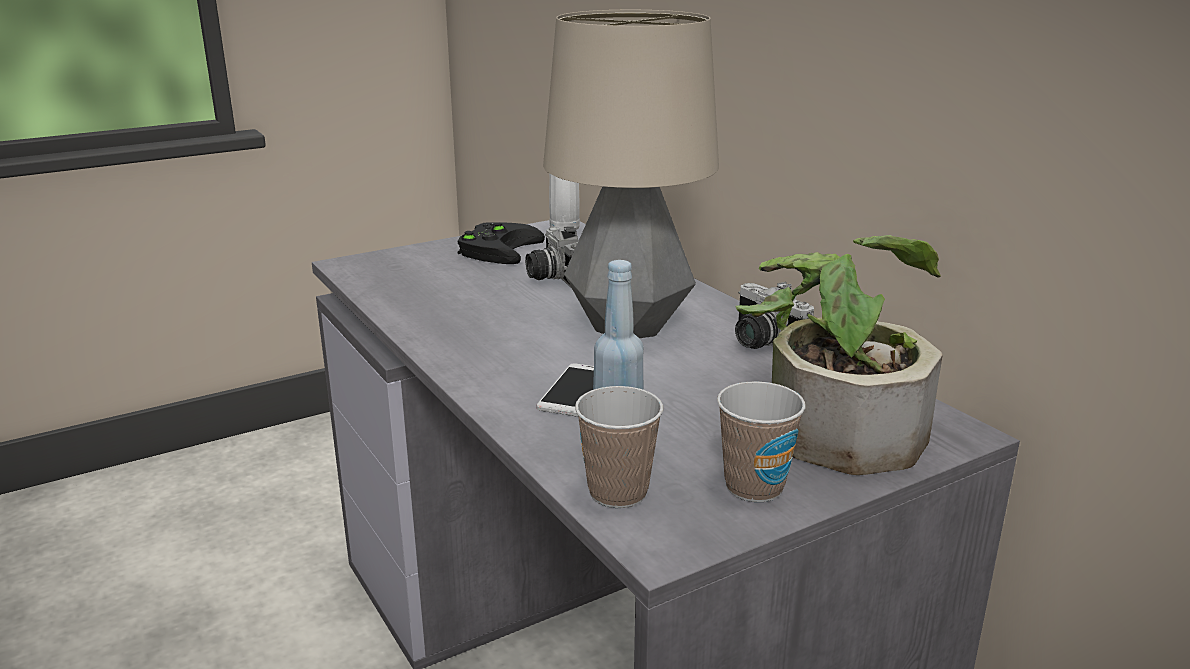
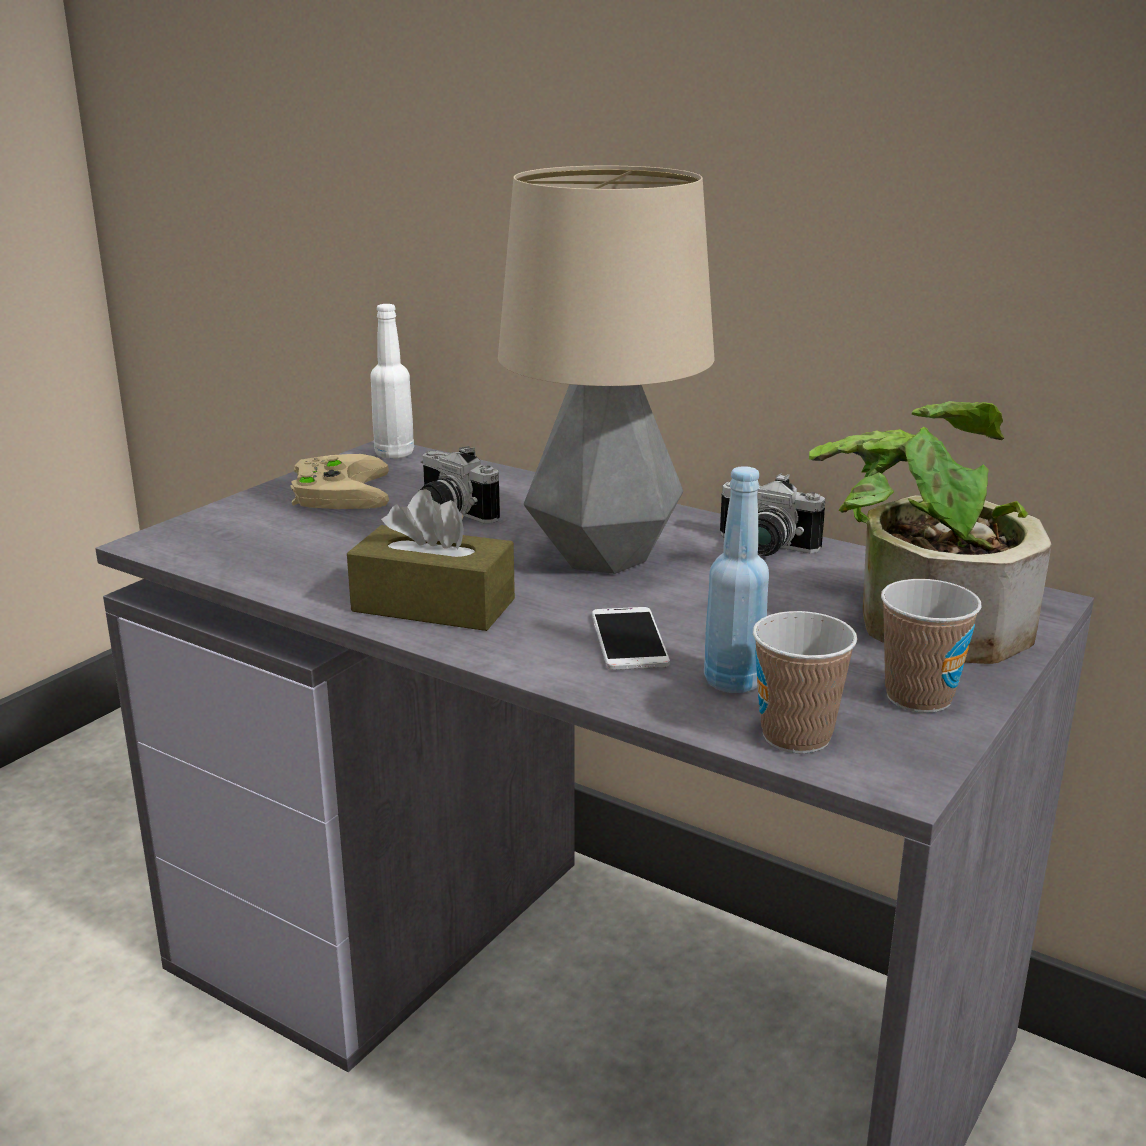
camera: 25 degrees left, 0 degrees up
black game controller [458,222,545,264] -> beige game controller [290,454,389,509]
none -> brown tissue box [347,489,515,631]

